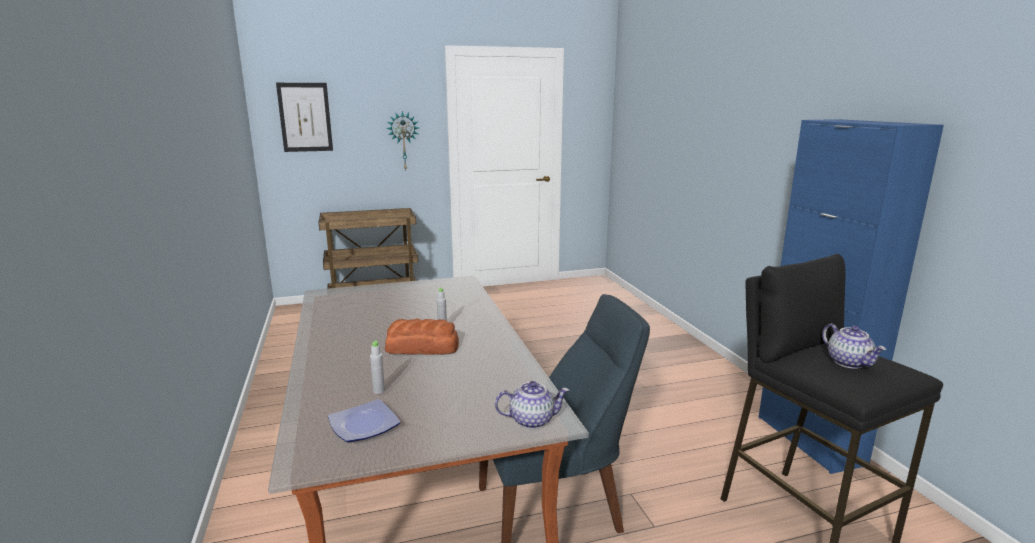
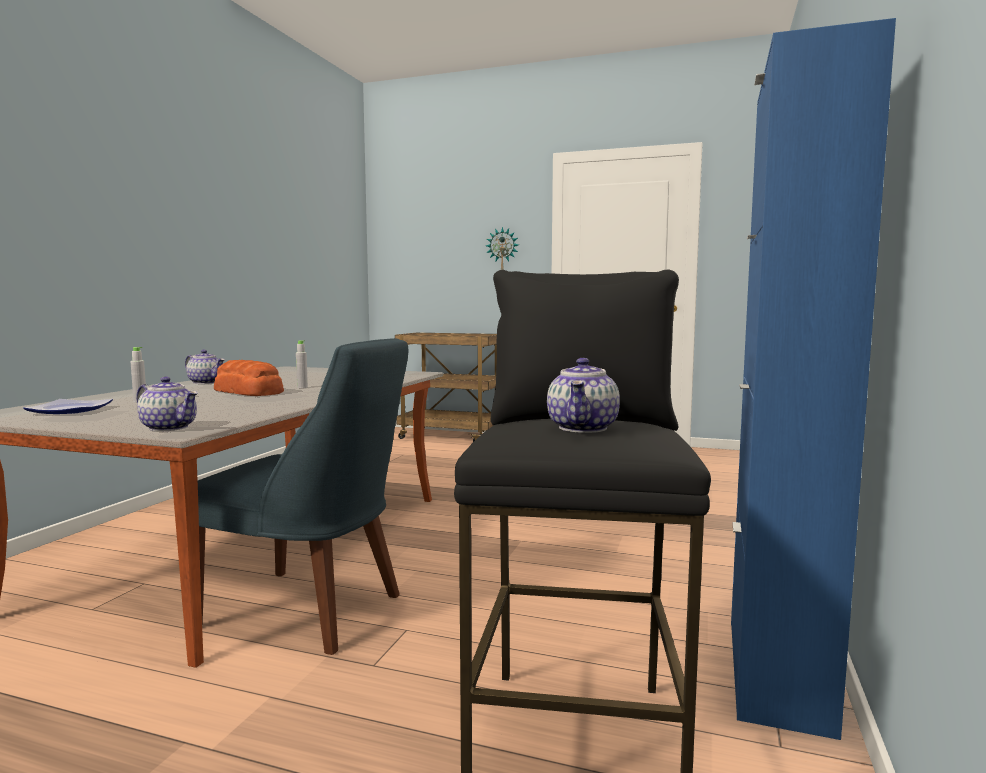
camera: 35 degrees right, 10 degrees down
picture [276,83,333,152] -> none
none -> teapot [185,350,225,384]

